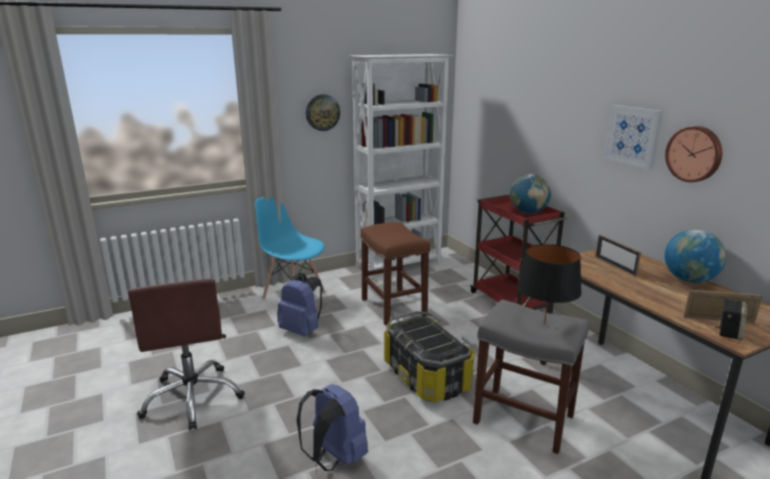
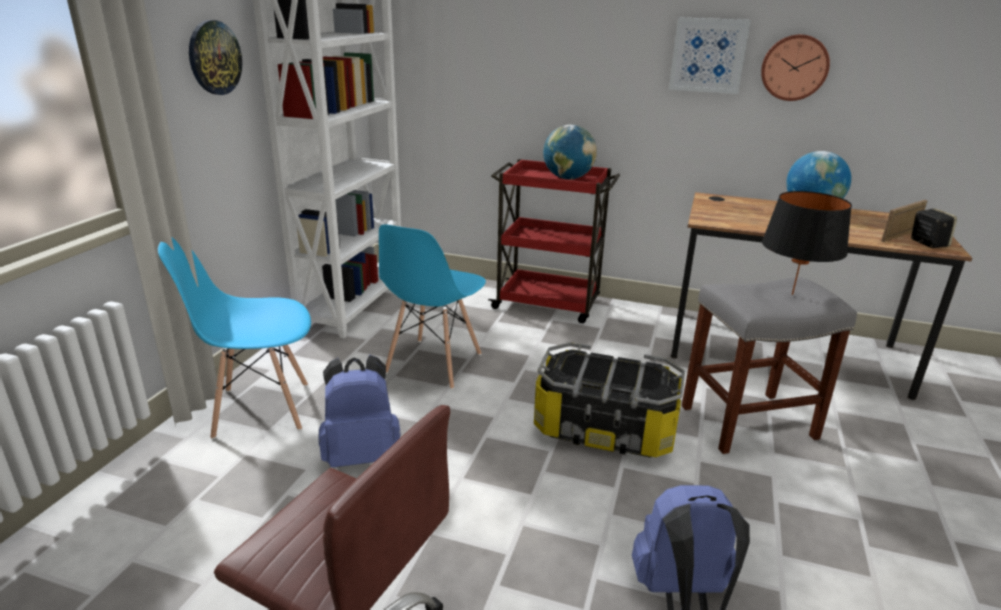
camera: 45 degrees left, 5 degrees up
brown stool [360,222,430,325] -> blue chair [379,224,486,389]
picture frame [595,235,641,276] -> none

